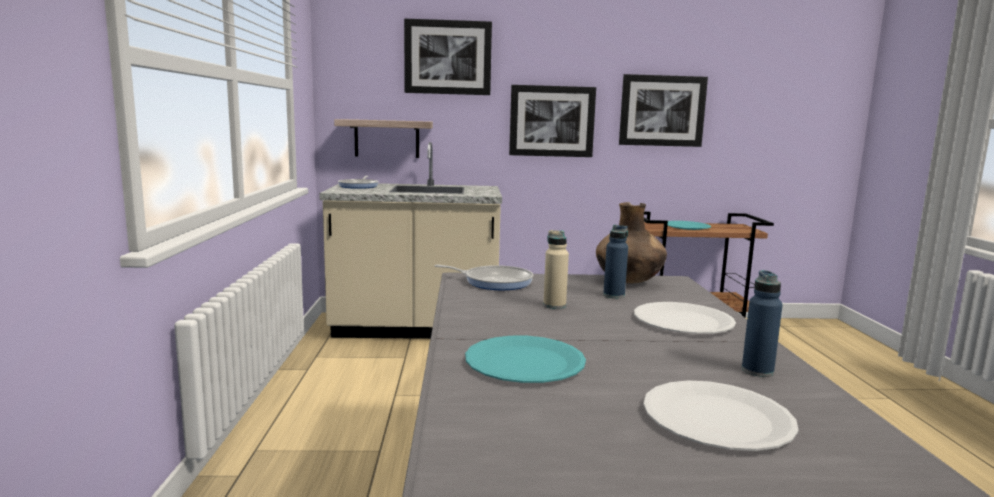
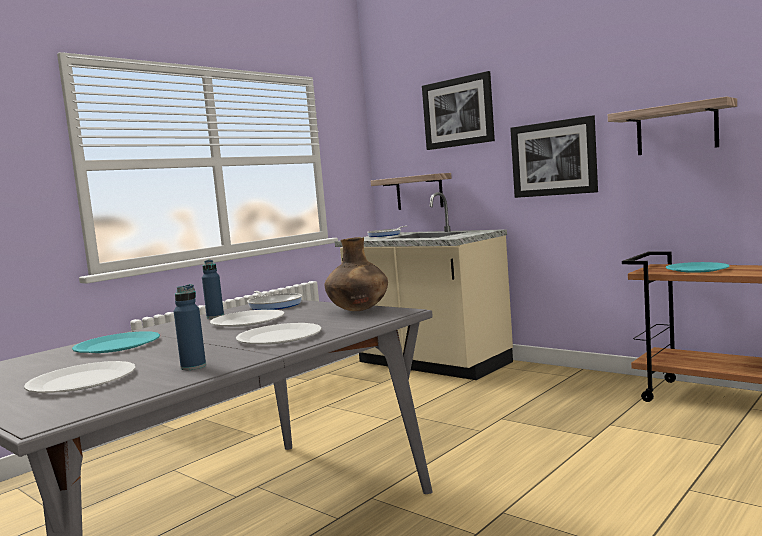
camera: 45 degrees right, 5 degrees down
beige bottle [543,230,569,309] -> white plate [210,309,285,327]
blue bottle [603,225,628,298] -> blue bottle moved to [202,260,224,319]
picture [619,74,708,147] -> shelf [608,96,737,155]

